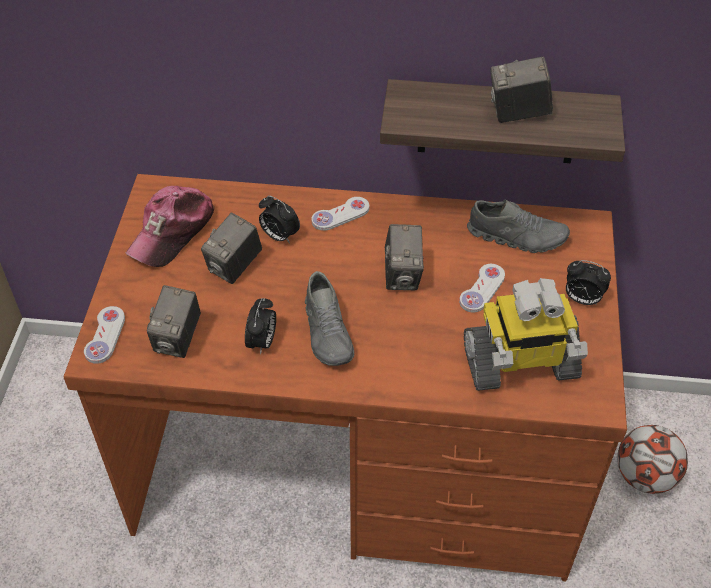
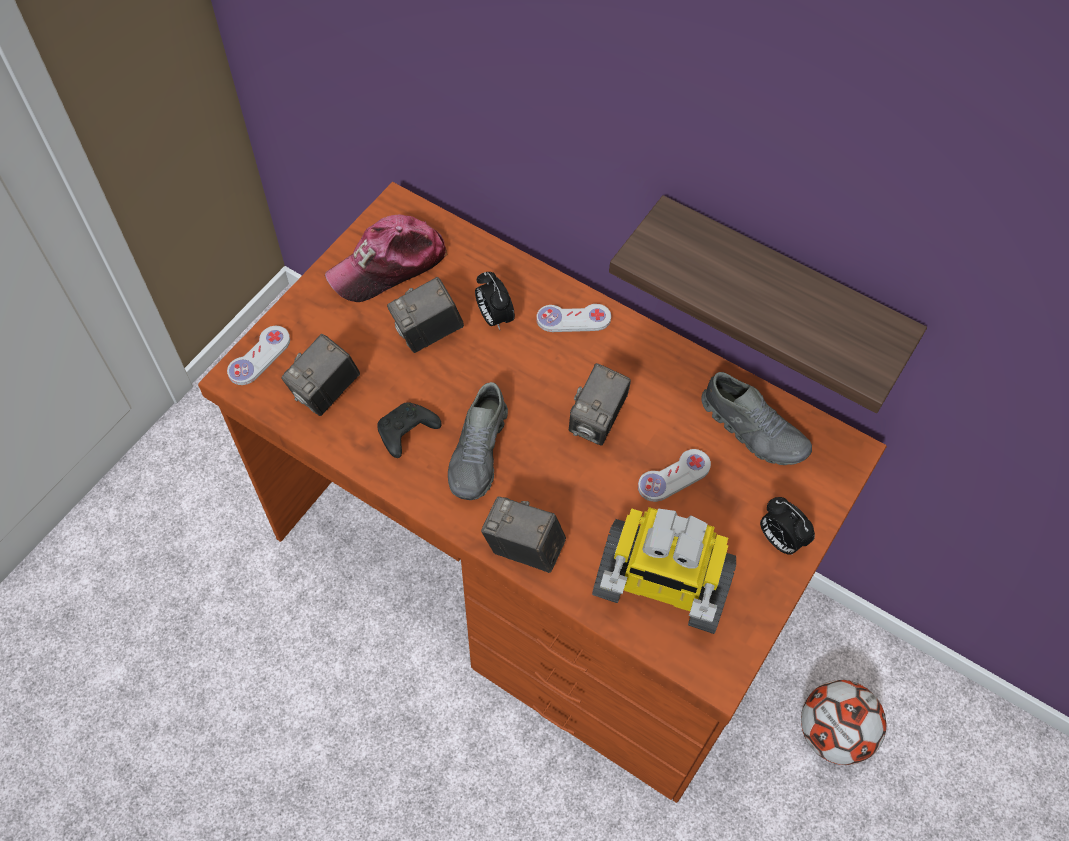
camera: 25 degrees right, 10 degrees up
alarm clock [245,298,276,354] -> black game controller [377,402,442,458]
camera [490,56,553,123] -> camera moved to [481,497,566,573]

